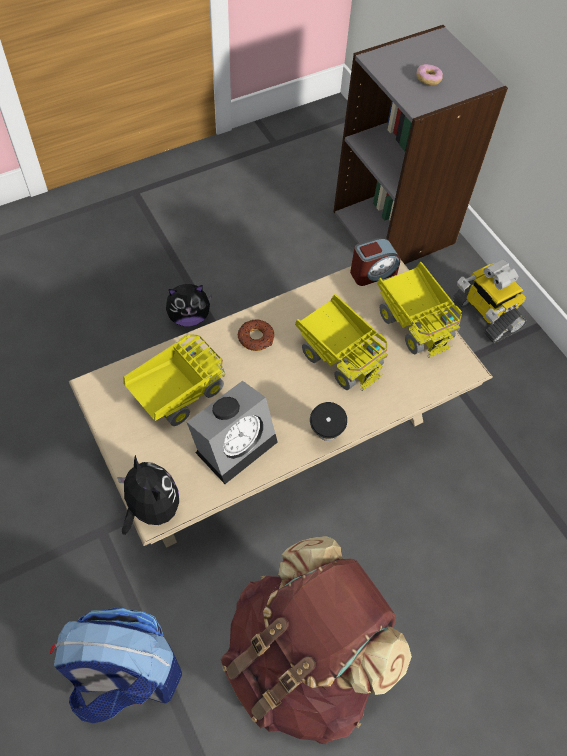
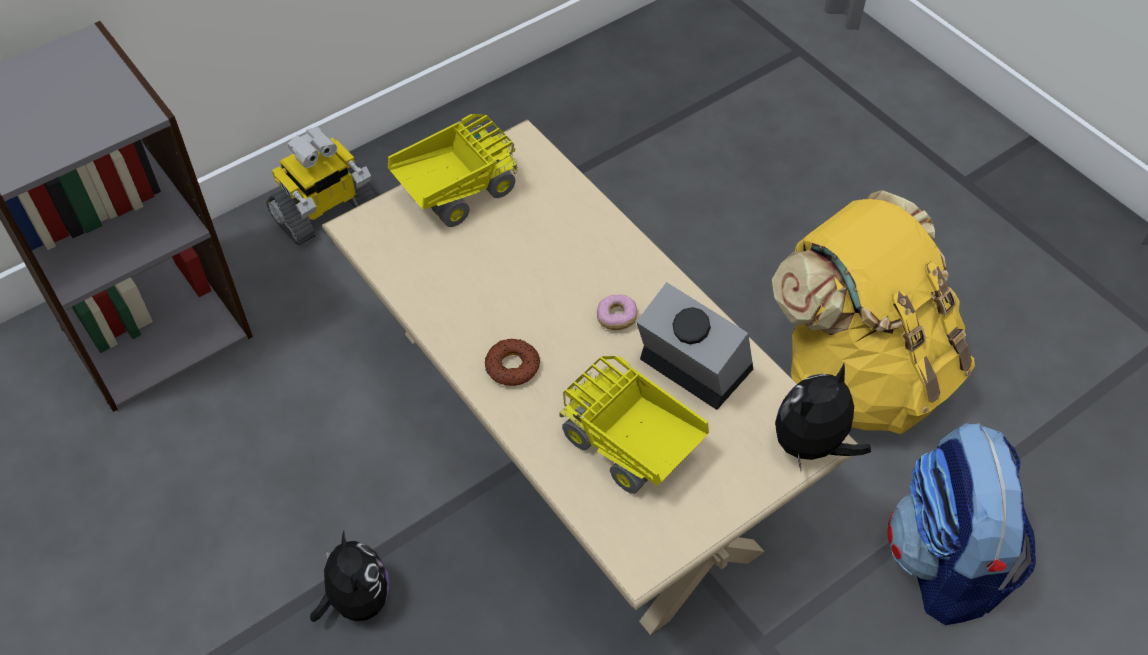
camera: 95 degrees left, 5 degrees down
brown backpack [221,536,412,744] -> yellow backpack [772,190,975,434]
toy truck [295,294,388,391] -> none
cup [310,402,347,441] -> none
alarm clock [350,238,400,286] -> none
donut [417,64,443,85] -> donut moved to [597,295,637,330]

